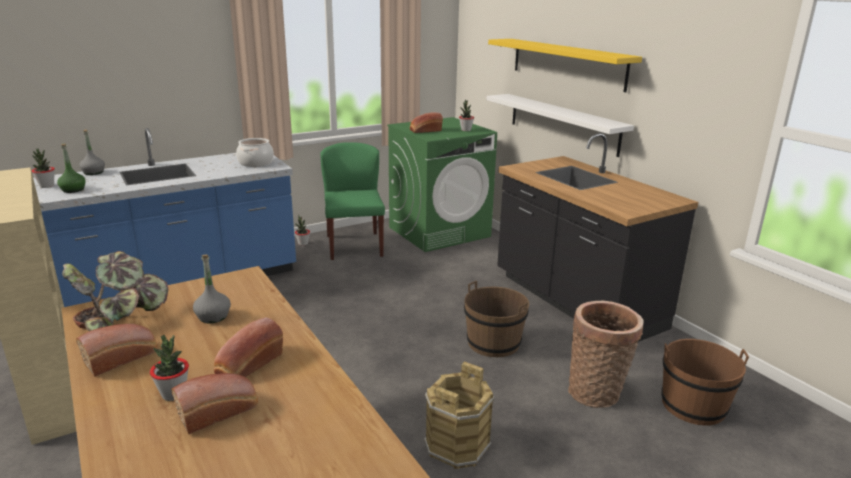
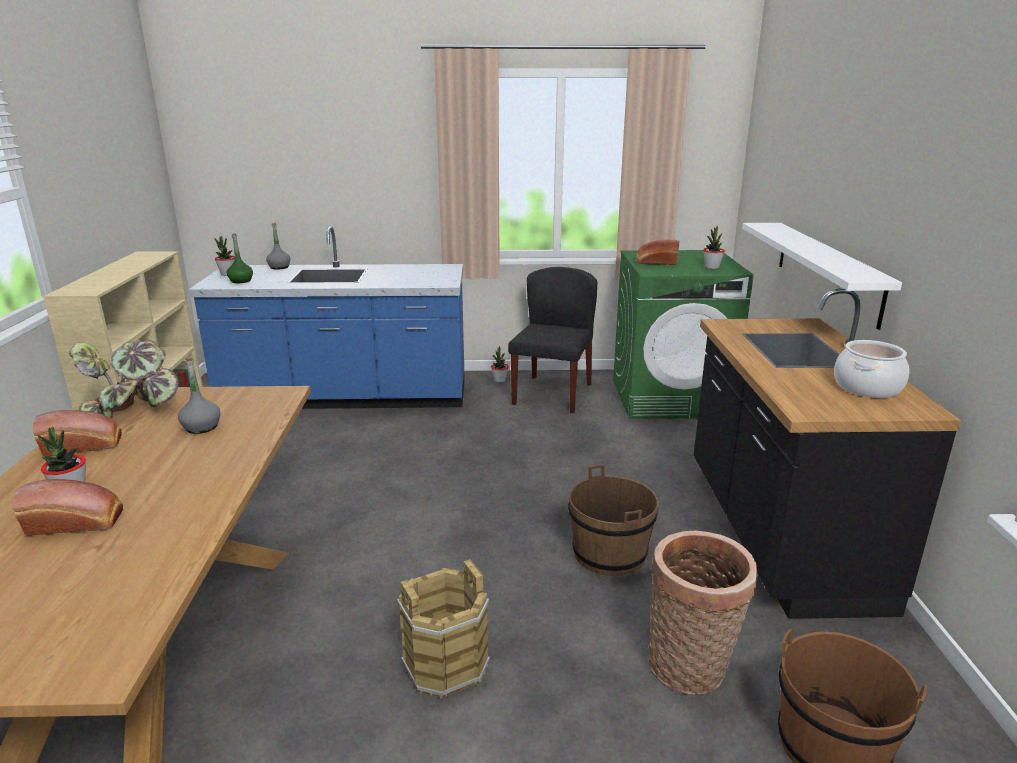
camera: 30 degrees right, 0 degrees up
bread [214,317,283,377] -> none
cooking pot [236,138,274,167] -> cooking pot moved to [834,340,909,398]
green chair [320,142,385,260] -> black chair [508,267,597,413]
yellow shelf [488,39,642,92] -> none

